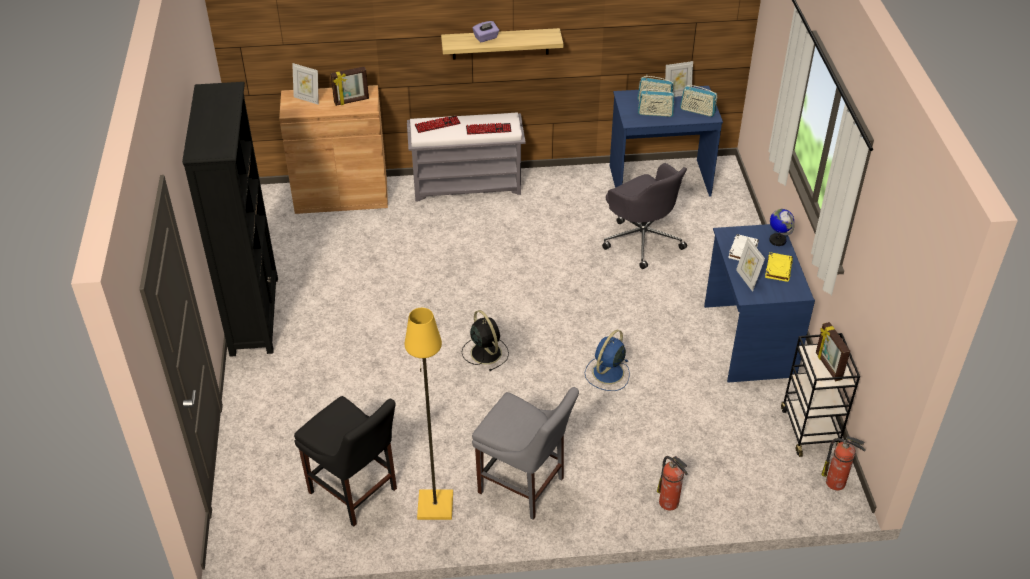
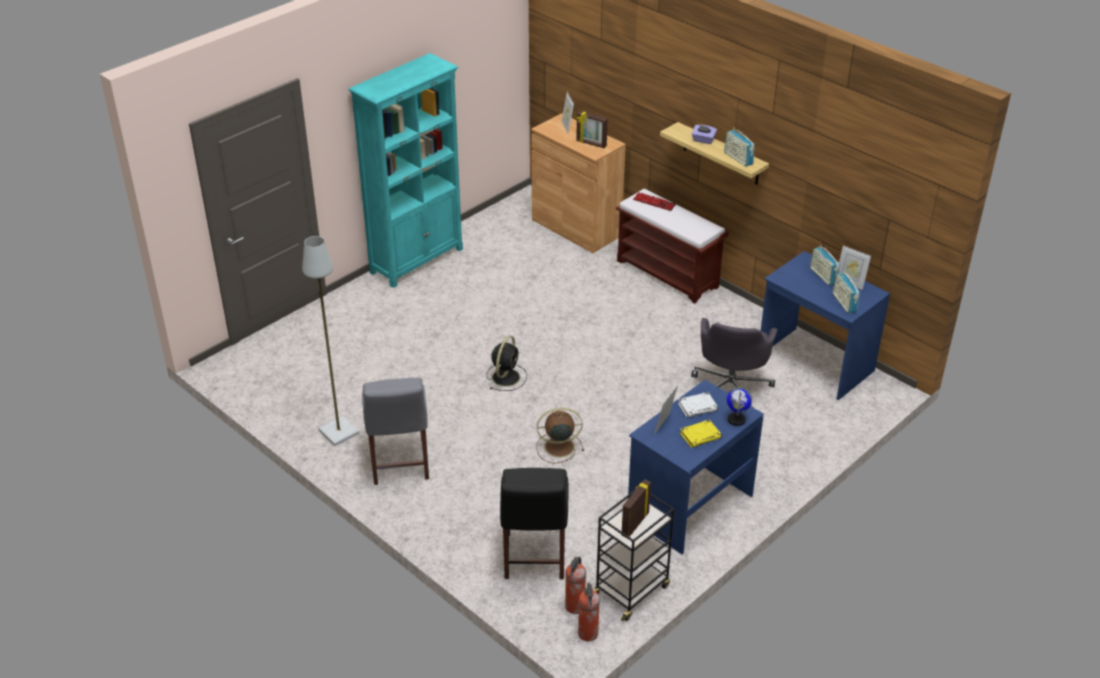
camera: 50 degrees right, 5 degrees down
black bookcase [182,82,278,357] -> turquoise bookcase [349,53,463,288]
black chair [294,396,397,527] -> black chair moved to [500,468,569,579]
yellow floor lamp [405,308,453,520] -> grey floor lamp [302,236,359,446]
grey bench [407,112,526,201] -> brown bench [616,189,729,303]
keyboard [466,123,512,135] -> none
blue fan [585,330,630,391] -> brown fan [536,408,584,464]
radio [638,88,675,117] -> radio moved to [724,130,754,167]
fire extinguisher [657,456,688,511] -> fire extinguisher moved to [565,556,586,614]

